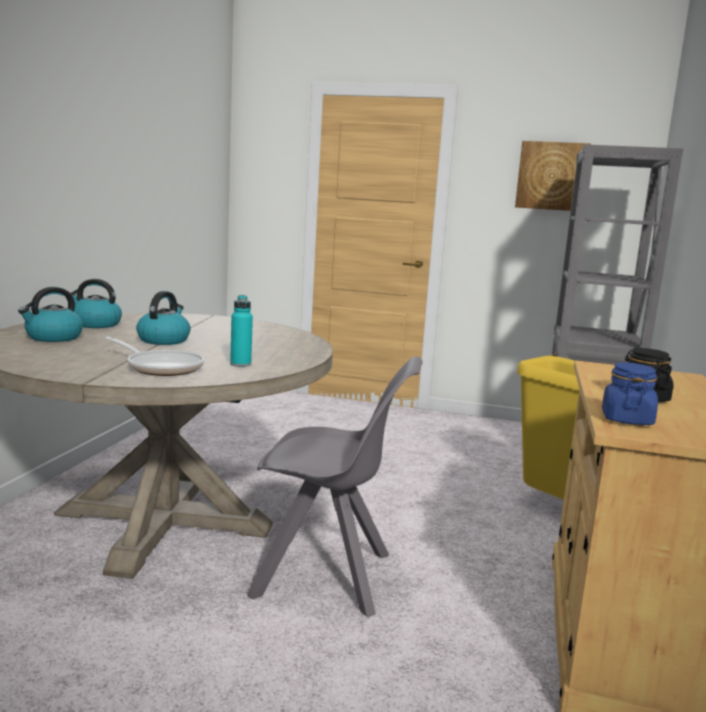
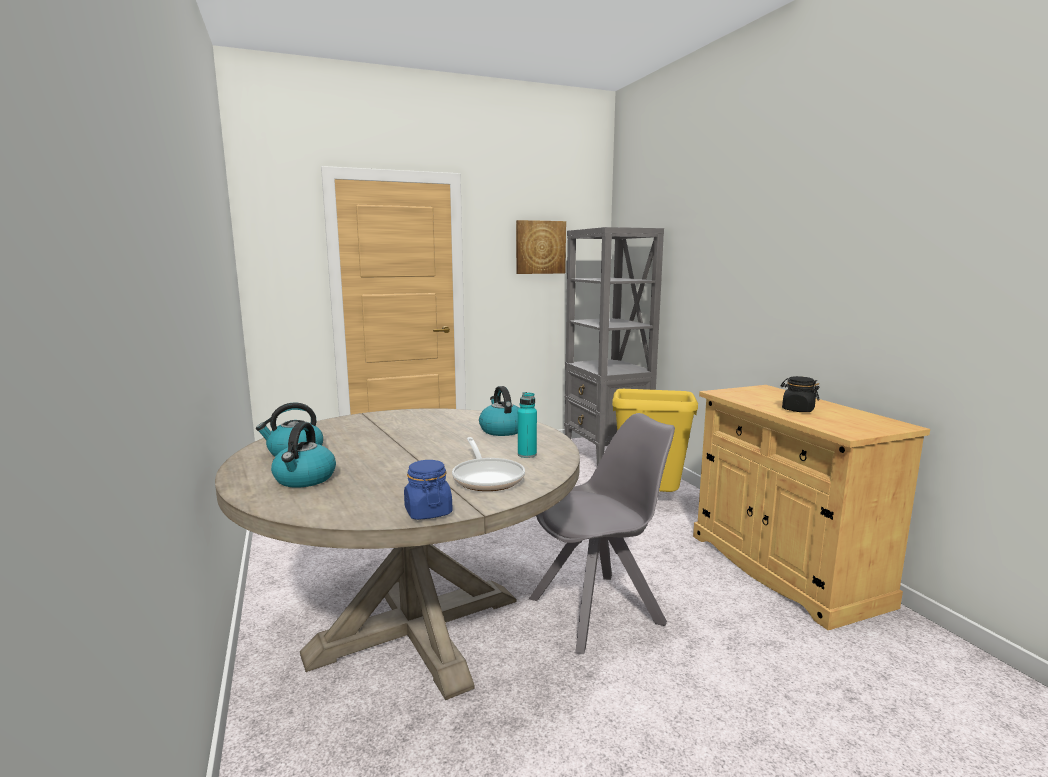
camera: 35 degrees left, 0 degrees up
frying pan [105,337,204,376] -> frying pan turned 75 degrees clockwise [452,437,525,491]
kettle [136,291,191,345] -> kettle moved to [479,386,519,436]
blue jar [602,363,658,425] -> blue jar moved to [404,460,453,520]

